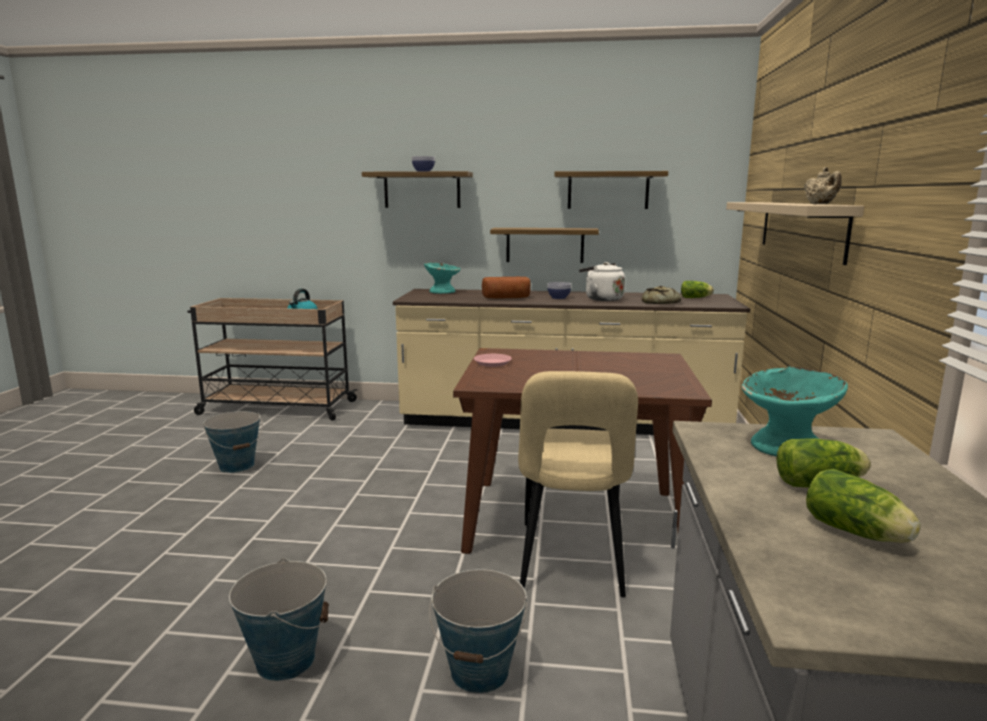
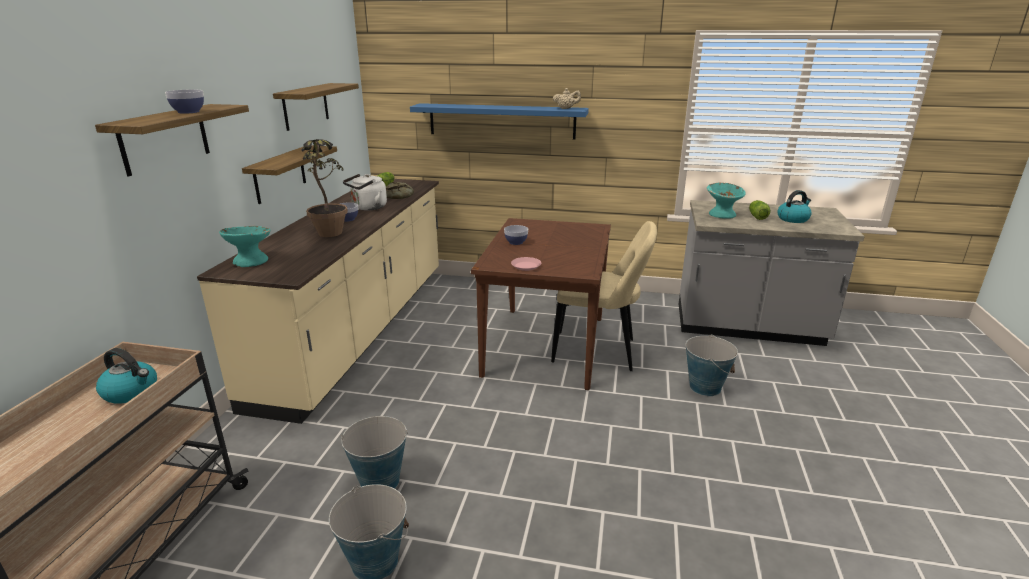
camera: 85 degrees left, 10 degrees up
bucket [229,558,329,681] -> bucket moved to [341,416,408,489]
bread [482,277,531,298] -> potted plant [301,139,348,237]
beige shelf [726,202,864,265] -> blue shelf [410,103,589,139]
lettuce [806,469,921,543] -> kettle [778,190,812,223]
none -> bowl [504,225,528,245]

